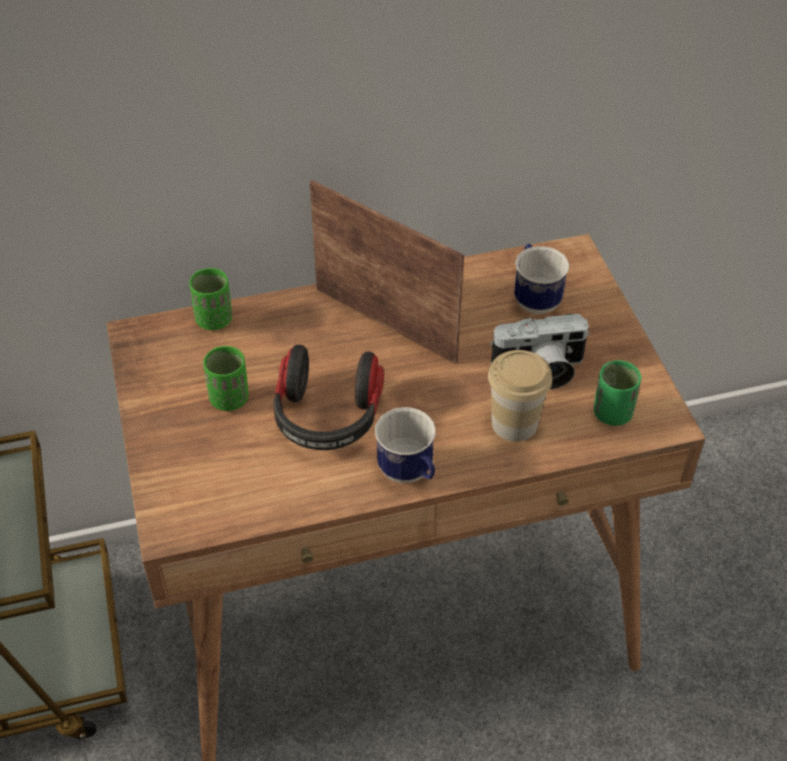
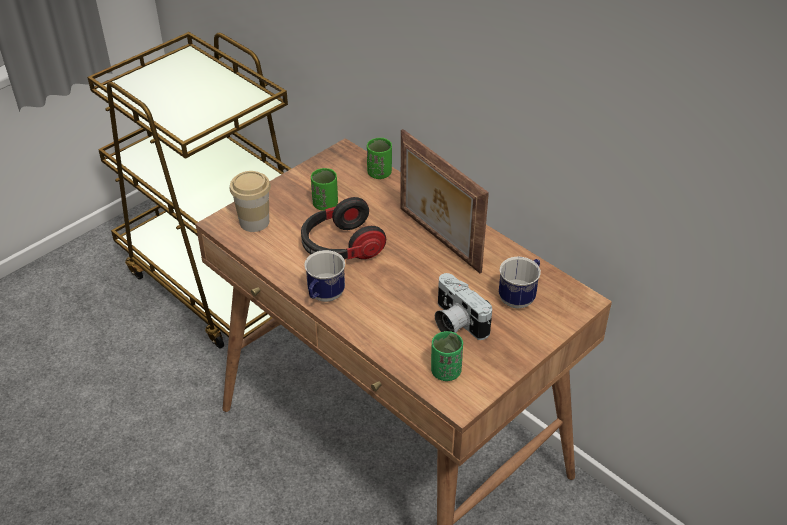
camera: 60 degrees right, 5 degrees down
picture frame [310,180,464,364] -> picture frame turned 135 degrees clockwise [400,129,489,273]
cup [488,350,552,442] -> cup moved to [230,171,271,232]

